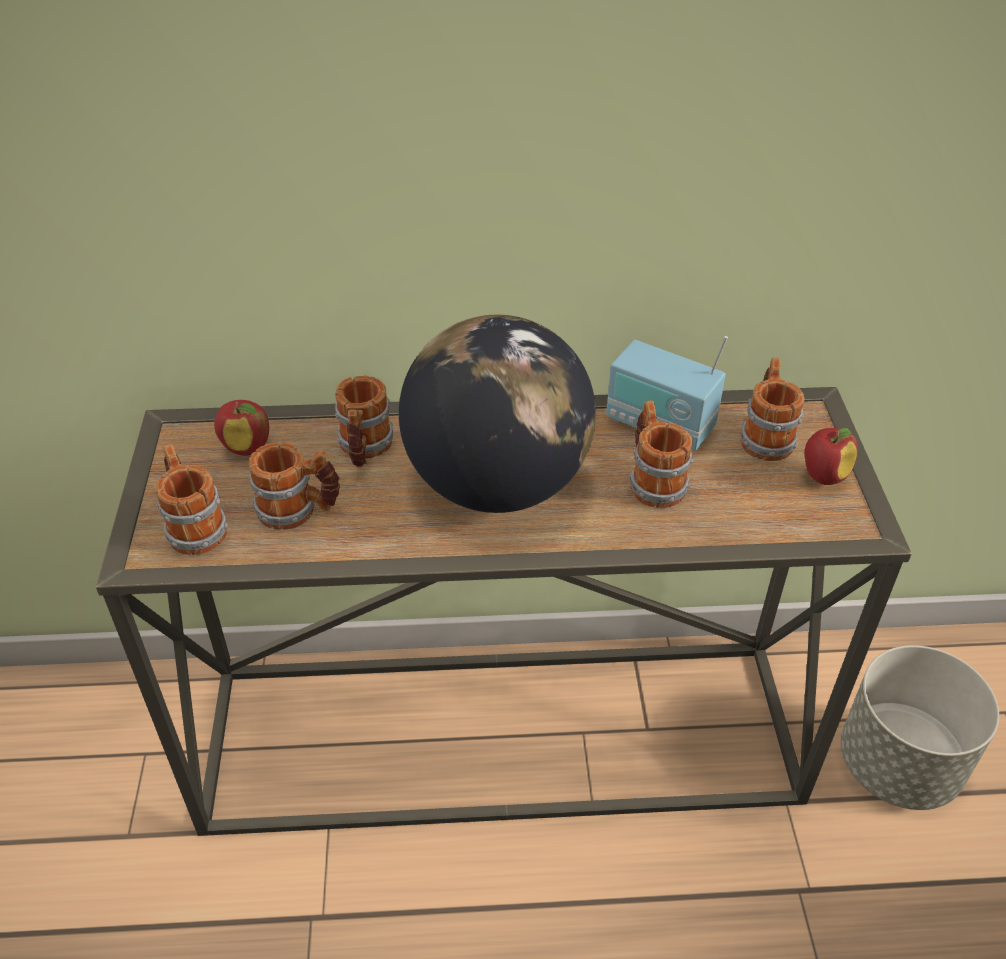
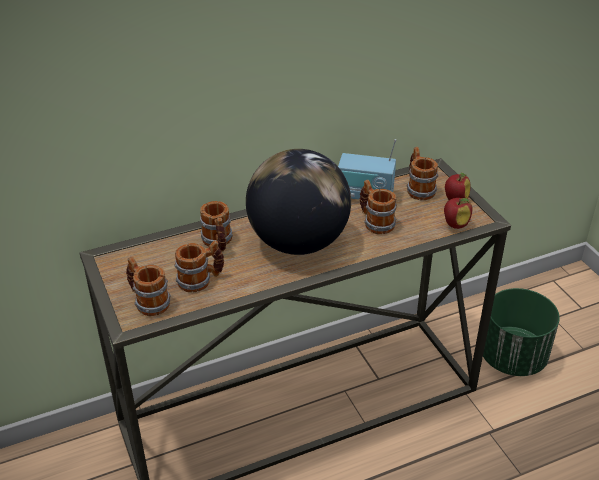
camera: 20 degrees left, 5 degrees down
apple [214,400,269,456] -> apple moved to [444,198,473,229]
grey planter [841,645,999,810] -> green planter [483,288,560,376]

